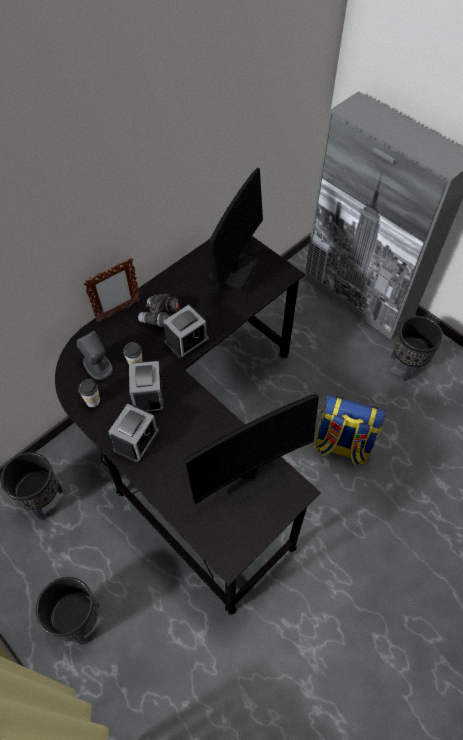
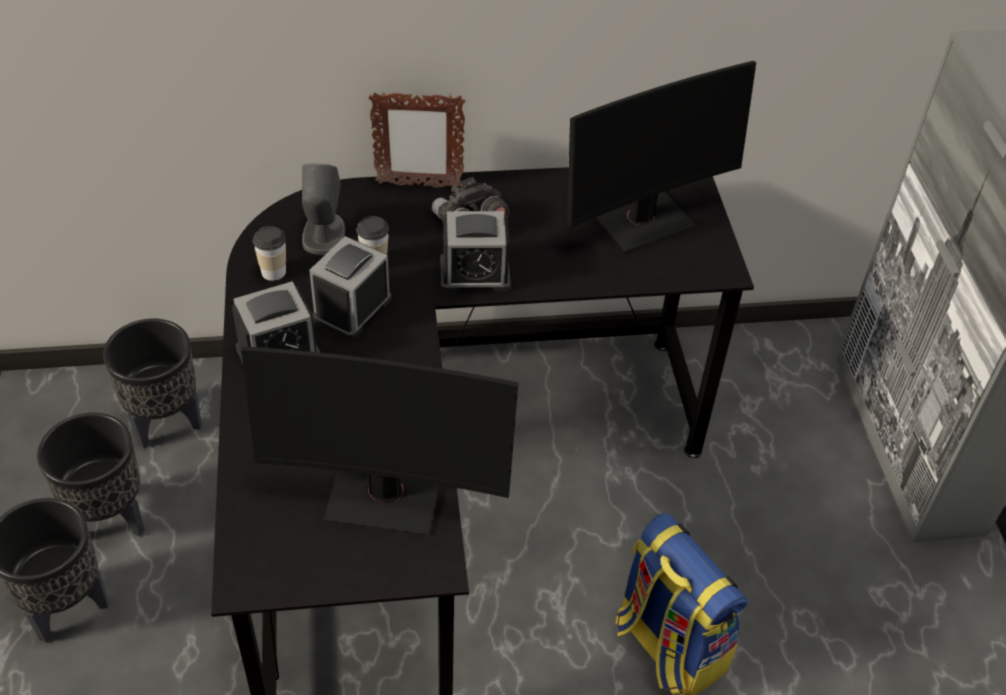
camera: 35 degrees right, 10 degrees down
black planter [391,316,443,381] -> black planter moved to [37,413,145,536]

